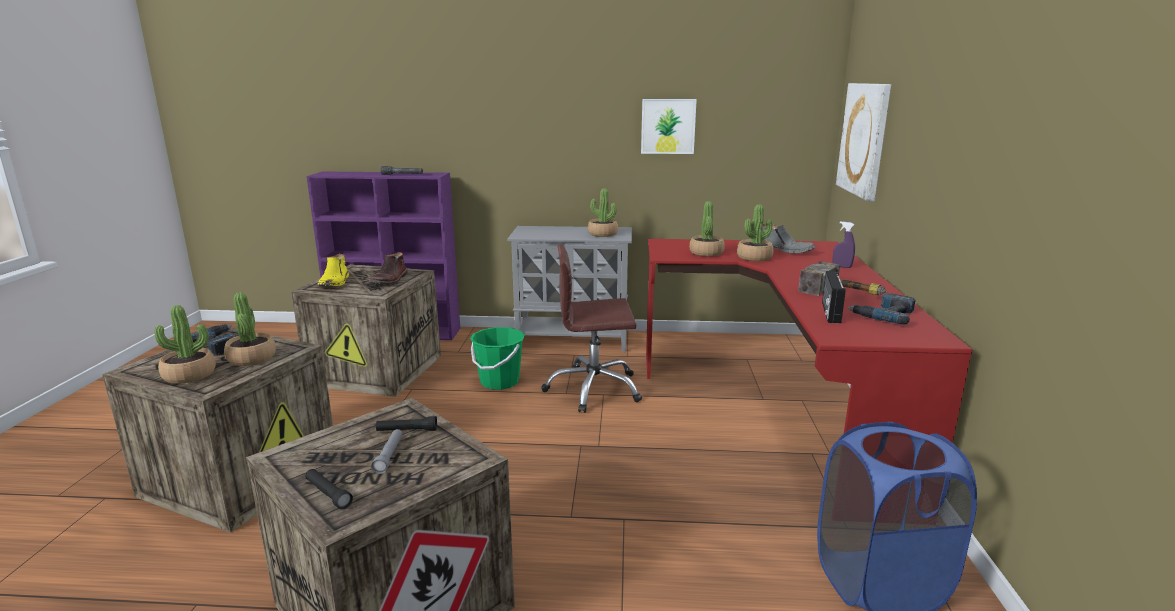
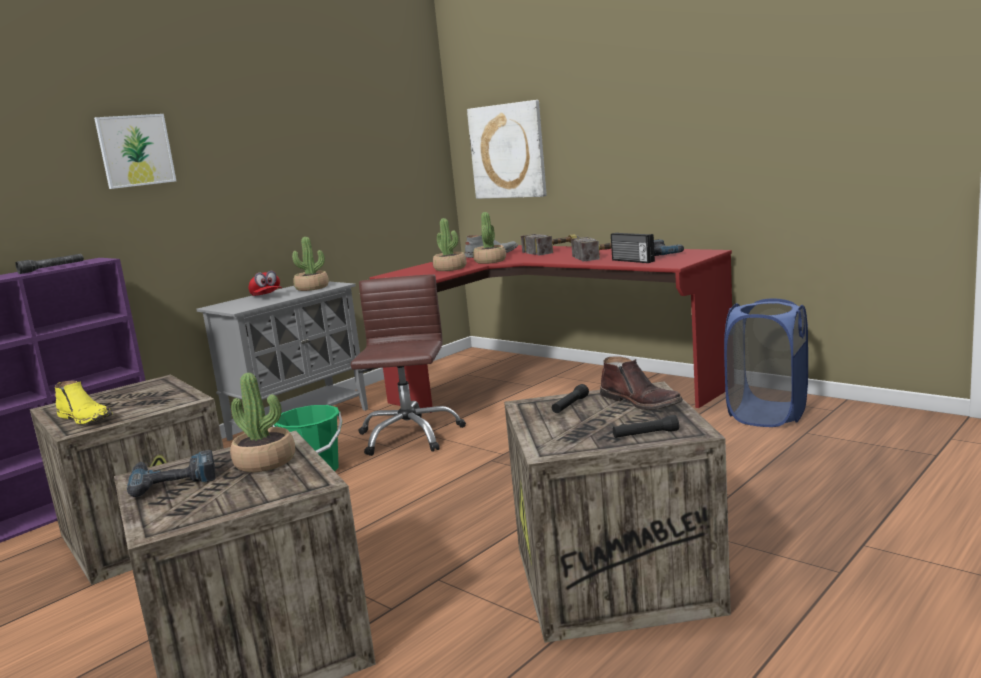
camera: 50 degrees left, 5 degrees down
potted plant [154,305,216,384] -> none
brown boot [369,252,408,285] -> brown boot moved to [600,356,683,410]
grey flashlight [371,429,403,474] -> none
brown office chair [542,244,642,413] -> brown office chair turned 150 degrees clockwise [351,274,466,456]
picture [641,99,697,154] -> picture moved to [94,114,176,189]
purple spray bottle [833,221,855,268] -> hammer [521,234,579,256]
none -> red cap [248,271,282,296]

